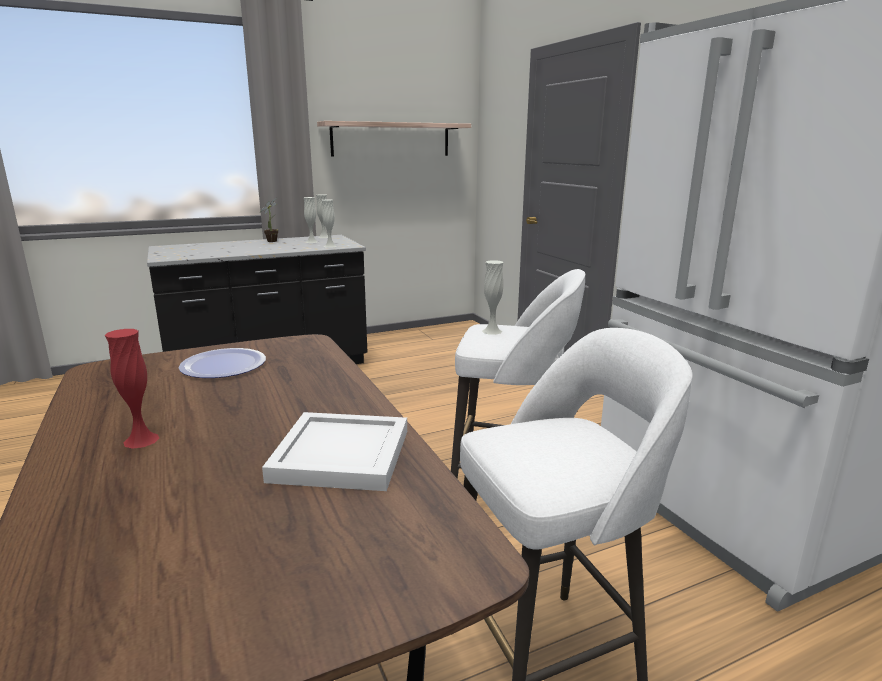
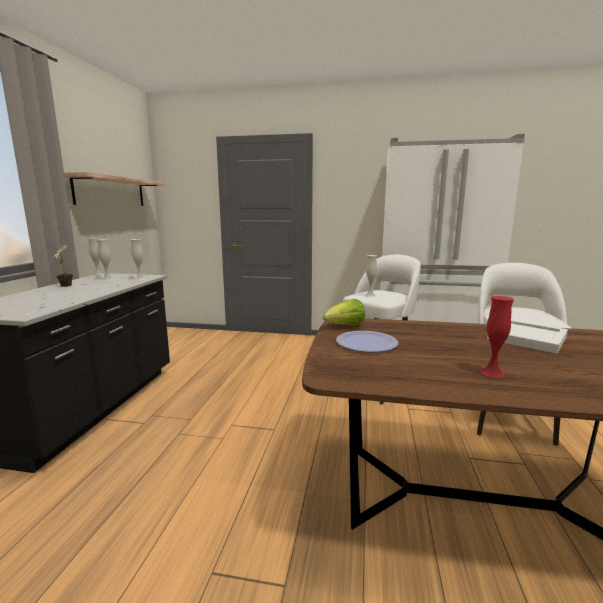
camera: 55 degrees left, 5 degrees down
none -> lettuce [323,299,365,326]

